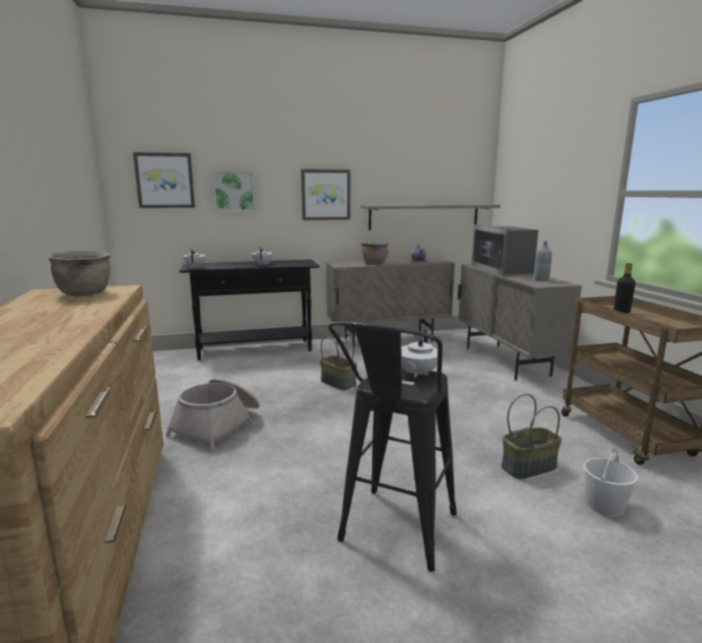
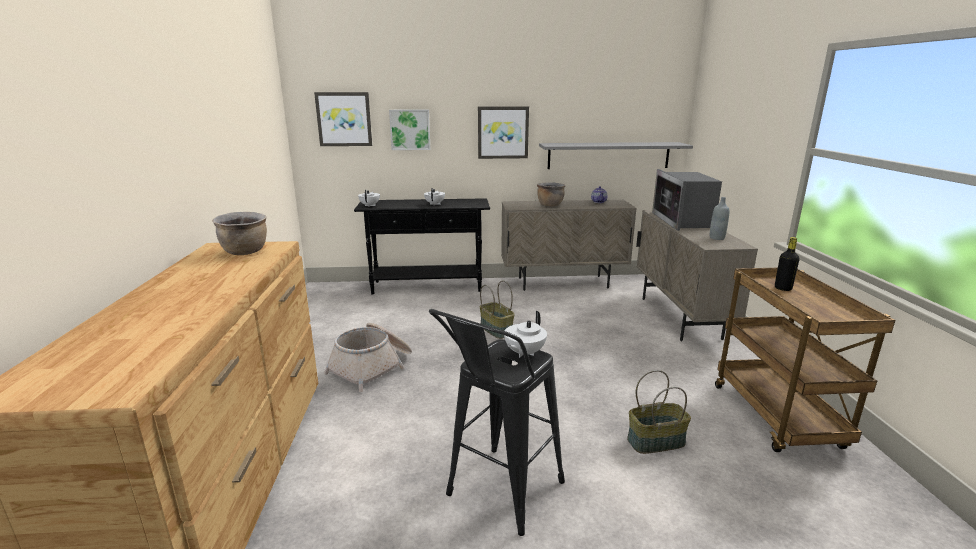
camera: 10 degrees right, 5 degrees up
white bucket [584,448,638,517] -> none

